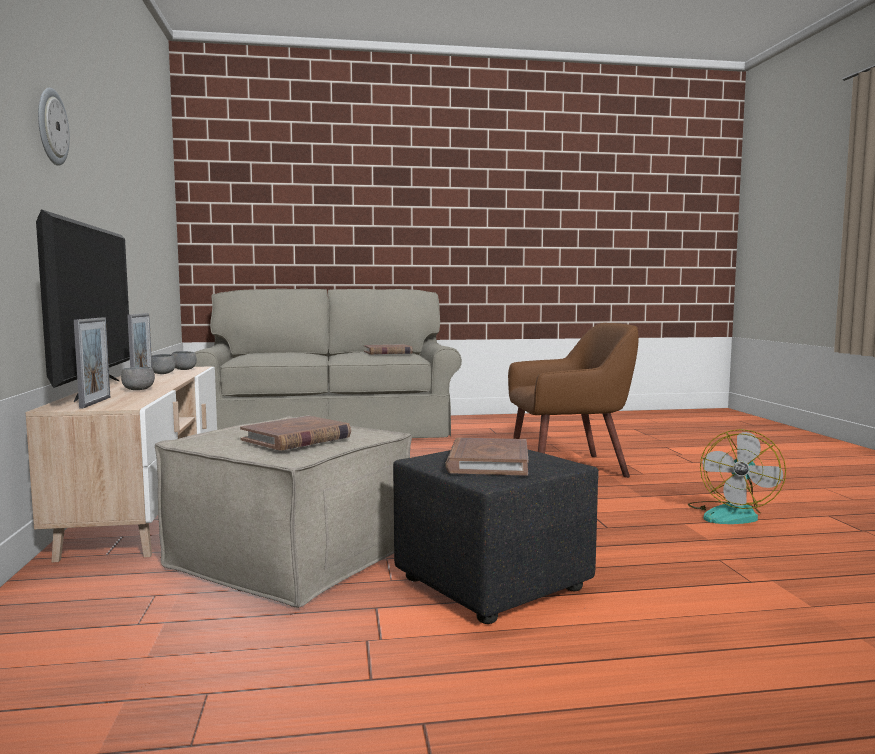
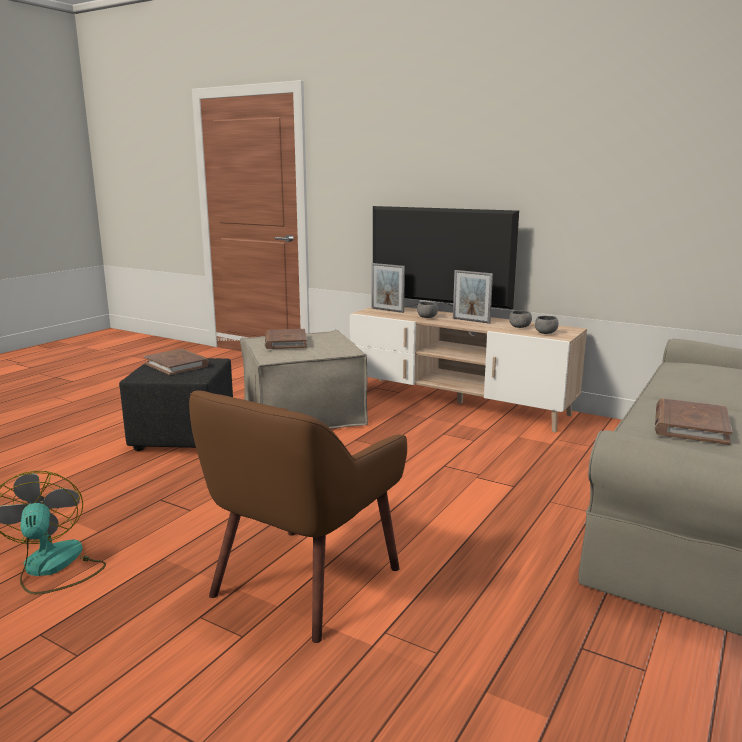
camera: 130 degrees right, 10 degrees up
wall clock [38,88,70,166] -> none

